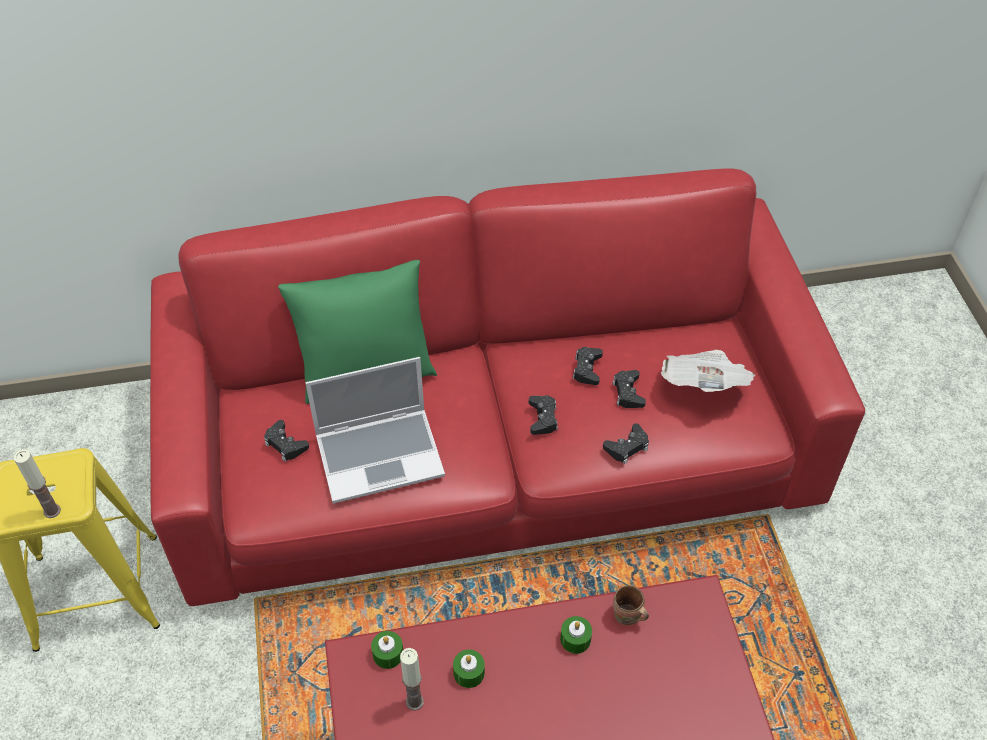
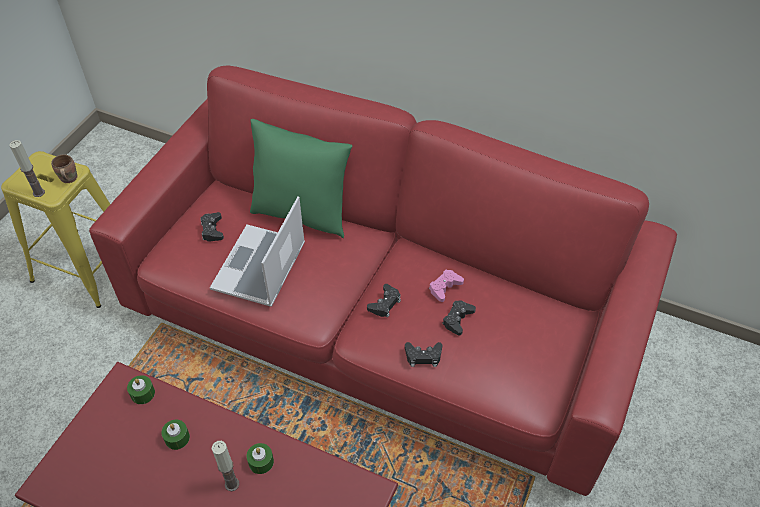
camera: 35 degrees right, 0 degrees up
laptop [306,357,445,504] -> laptop turned 90 degrees clockwise [210,196,305,307]
candle [400,648,424,710] -> candle moved to [212,441,239,491]
black game controller [573,347,603,385] -> pink game controller [429,269,464,302]
brown mug [613,585,649,626] -> brown mug moved to [51,154,77,183]
newspaper [661,350,755,392] -> none

